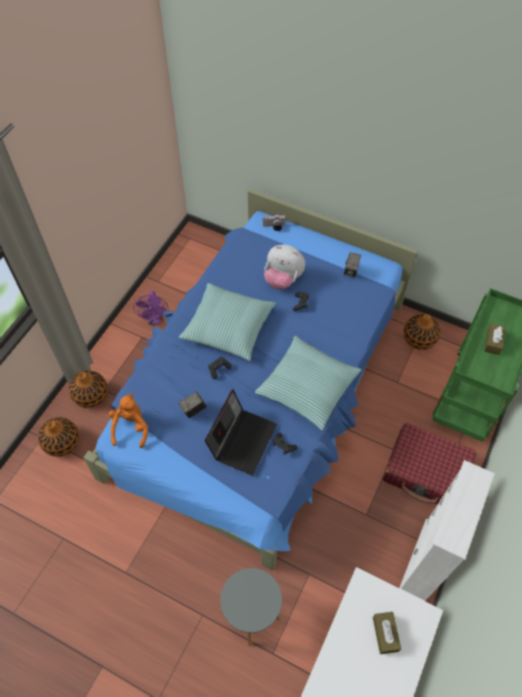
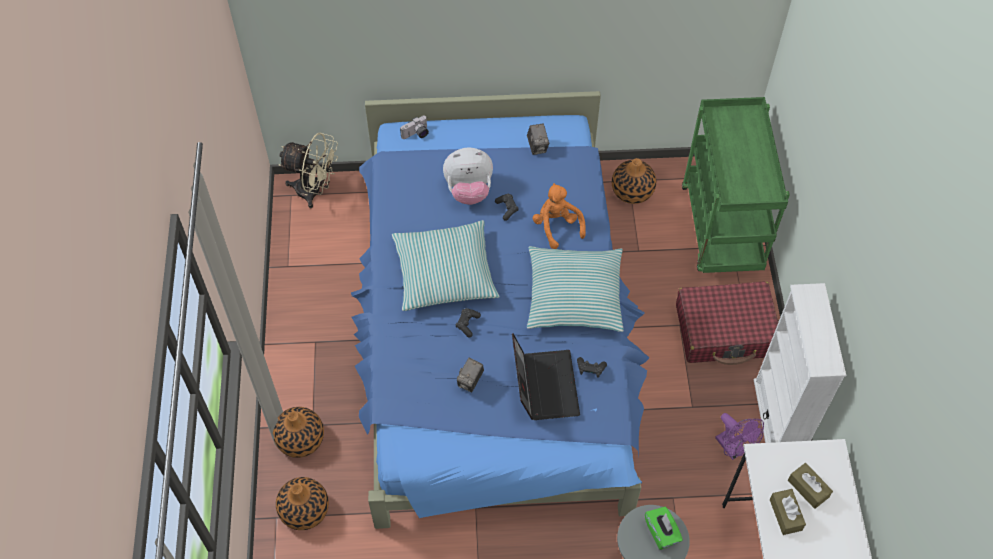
camera: 30 degrees left, 0 degrees up
orange plush toy [109,393,148,448] -> orange plush toy moved to [532,183,586,249]
purple fan [133,291,169,325] -> purple fan moved to [715,413,764,460]
brown tissue box [484,323,506,355] -> brown tissue box moved to [770,489,806,535]
none -> beige fan [279,133,338,208]
none -> green tissue box [645,507,683,550]

